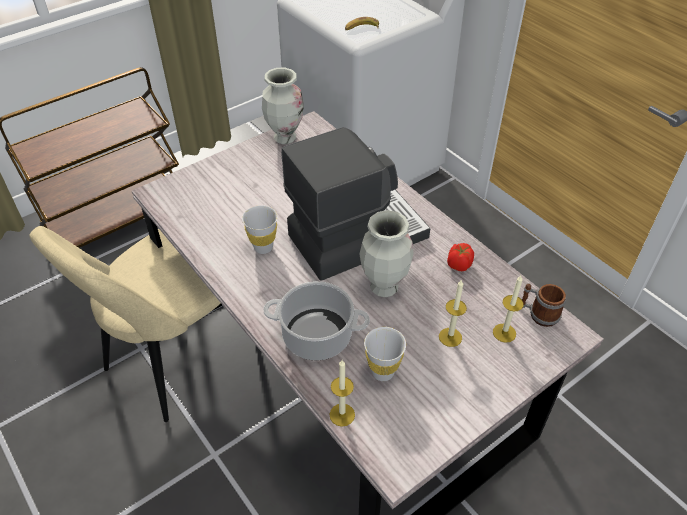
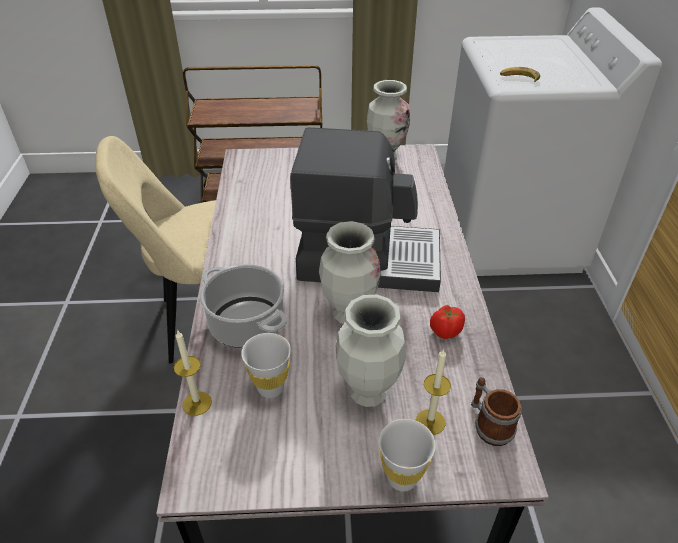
camera: 35 degrees right, 5 degrees down
white cup [242,205,278,254] -> white cup moved to [379,419,436,492]
candle [439,279,467,347] -> vase [336,295,406,407]

